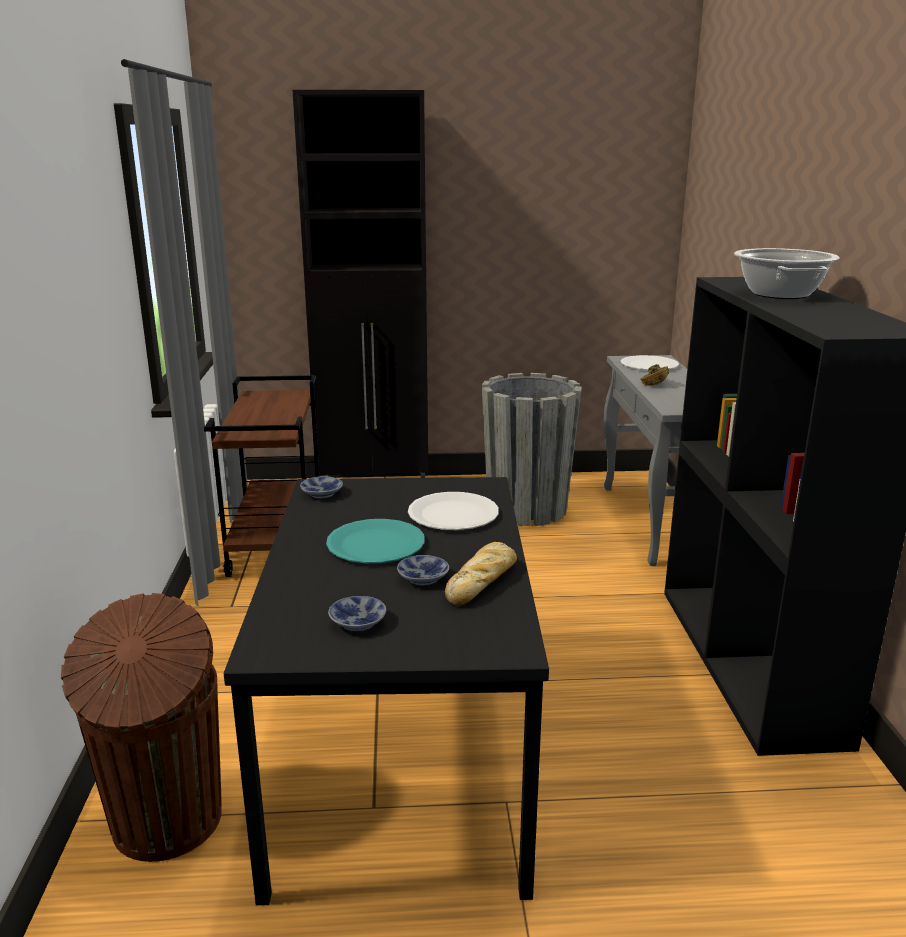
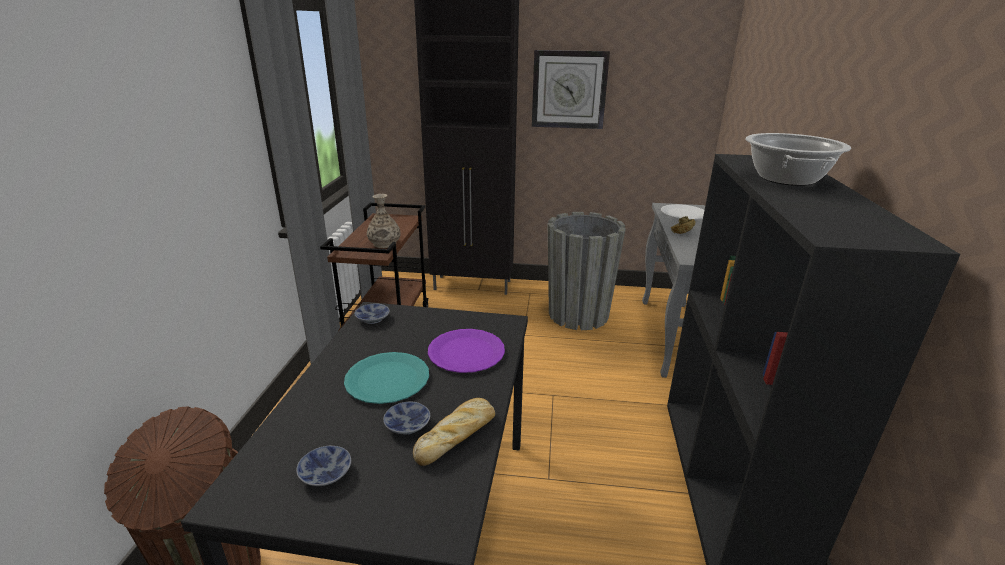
camera: 10 degrees right, 5 degrees up
white plate [408,492,499,530] -> purple plate [428,329,505,373]
none -> vase [367,194,401,248]
none -> wall clock [532,50,610,129]

